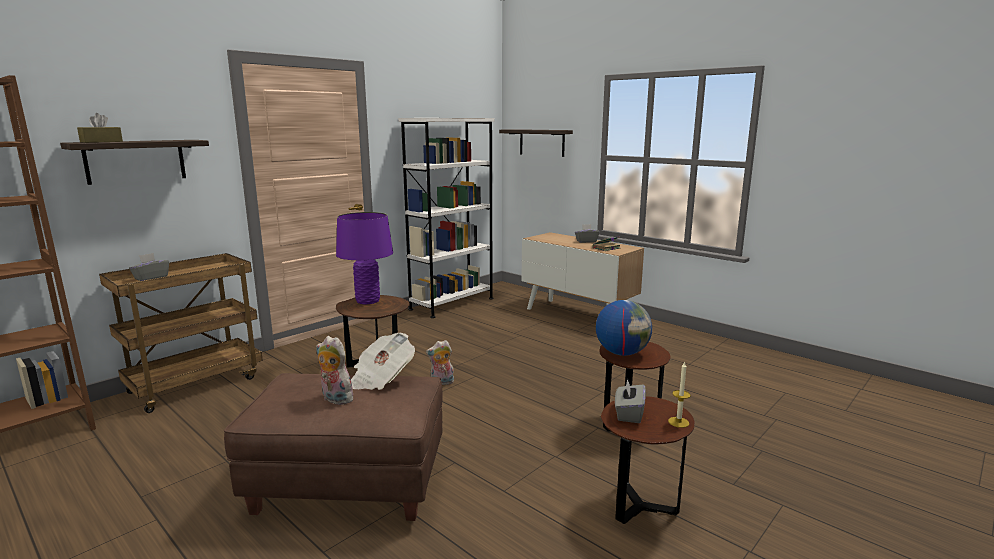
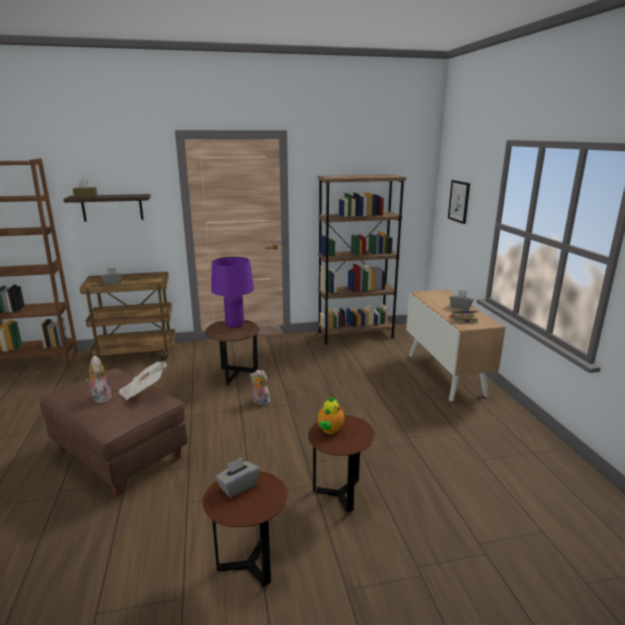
camera: 35 degrees right, 5 degrees up
white bookcase [398,118,495,318] -> brown bookcase [318,174,406,344]
shelf [499,129,573,157] -> picture [448,180,470,224]
globe [596,300,652,356] -> teapot [317,396,344,434]
candle [668,361,691,428] -> none

